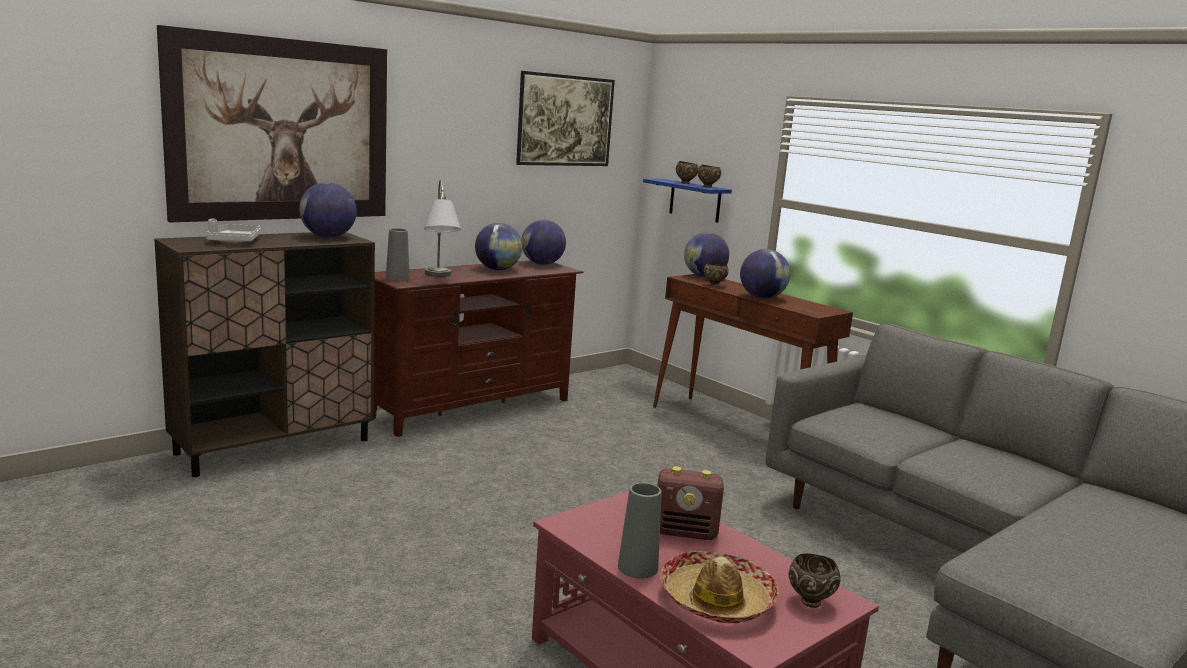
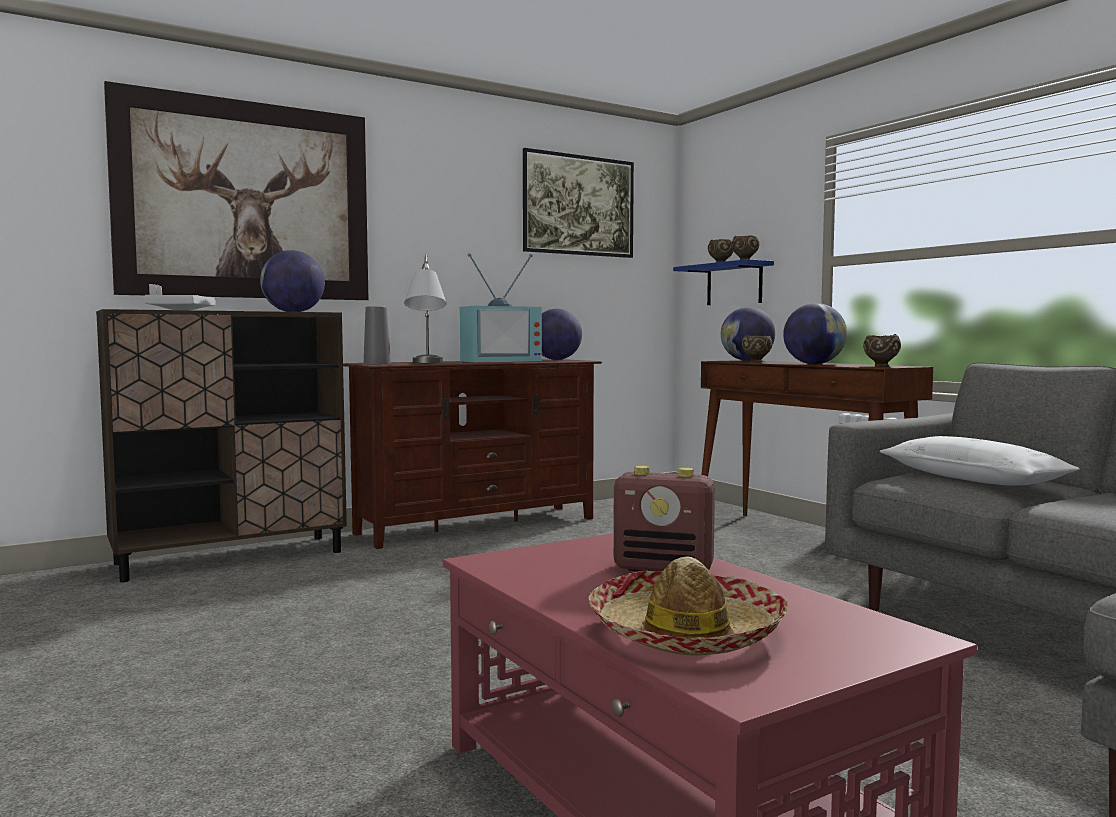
camera: 10 degrees right, 10 degrees down
globe [475,223,522,270] -> television [460,253,542,362]
grey vase [618,483,662,578] -> none
brown bowl [789,554,840,608] -> brown bowl moved to [863,334,901,367]
none -> white pillow [879,436,1080,486]

